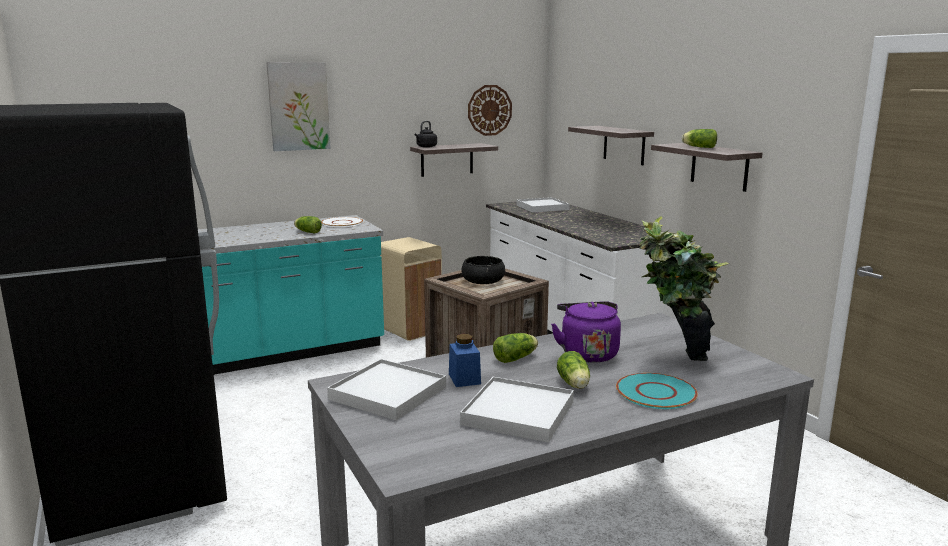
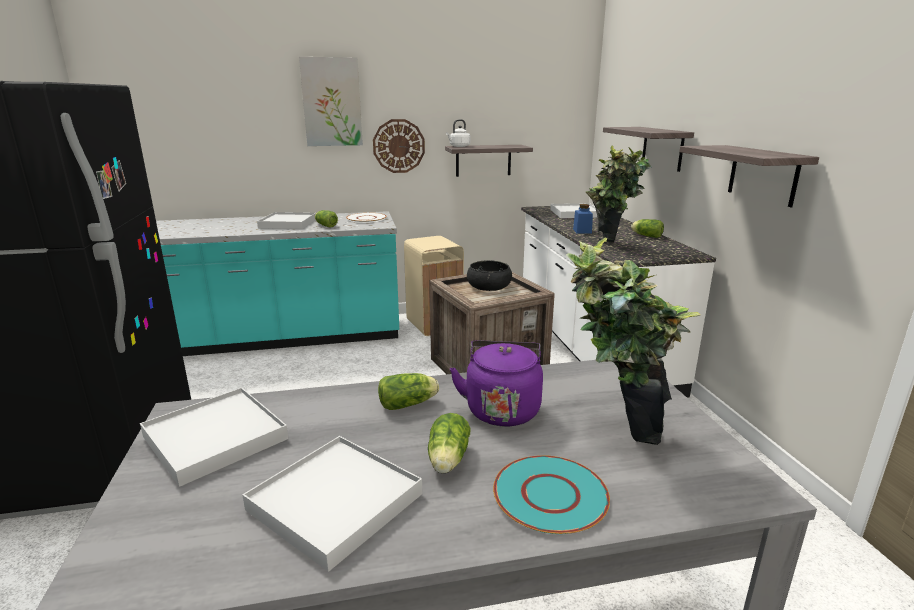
camera: 15 degrees right, 5 degrees up
black kettle [415,121,437,148] -> white kettle [446,119,470,147]
blue jar [449,334,481,387] -> blue jar moved to [573,204,593,234]
wall clock [468,85,512,136] -> wall clock moved to [373,119,425,173]
lettuce [682,129,717,148] -> lettuce moved to [631,219,664,238]
none -> white tray [257,212,316,229]
none -> potted plant [586,146,651,243]

